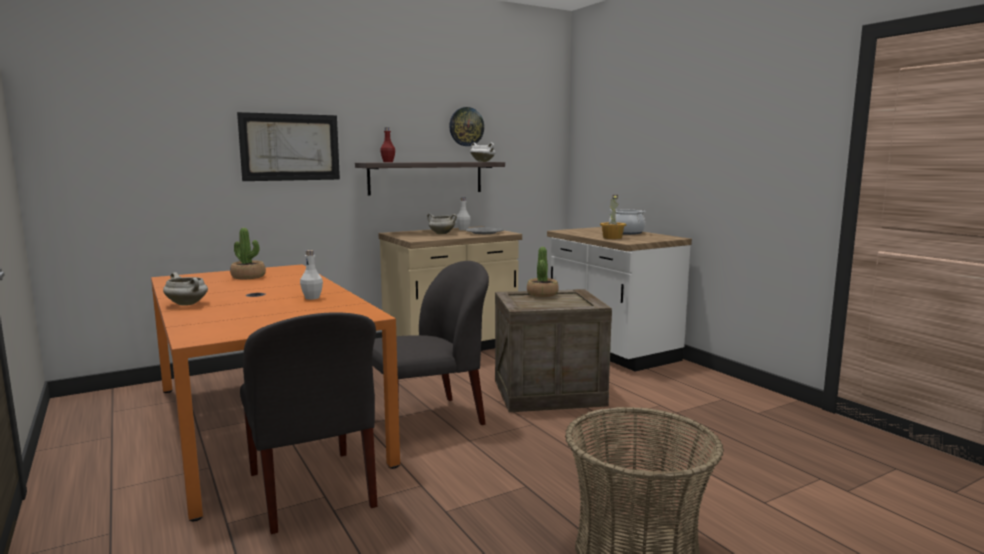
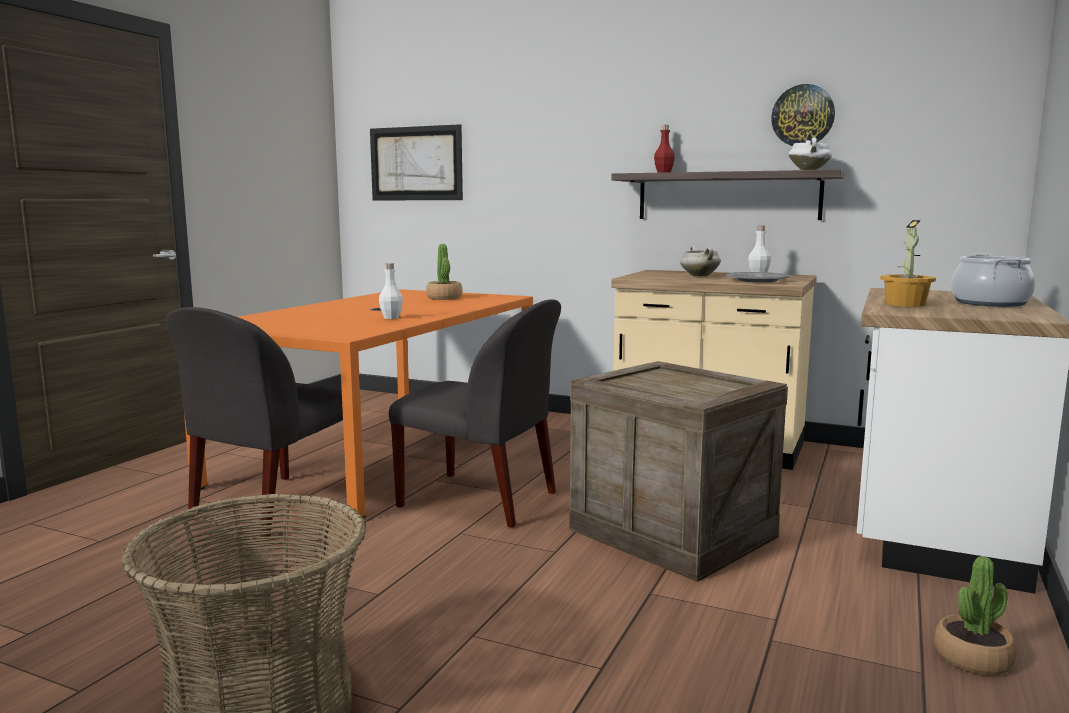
camera: 55 degrees right, 0 degrees up
white cooking pot [163,272,208,306] -> none
picture [237,112,340,181] -> picture moved to [370,124,463,200]
potted plant [527,247,559,297] -> potted plant moved to [934,556,1016,675]

